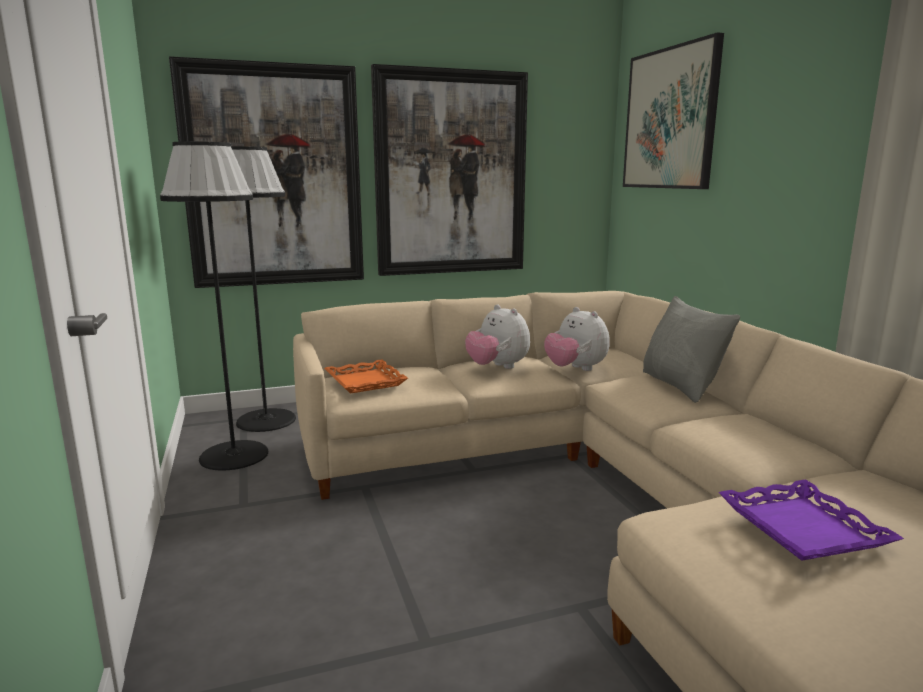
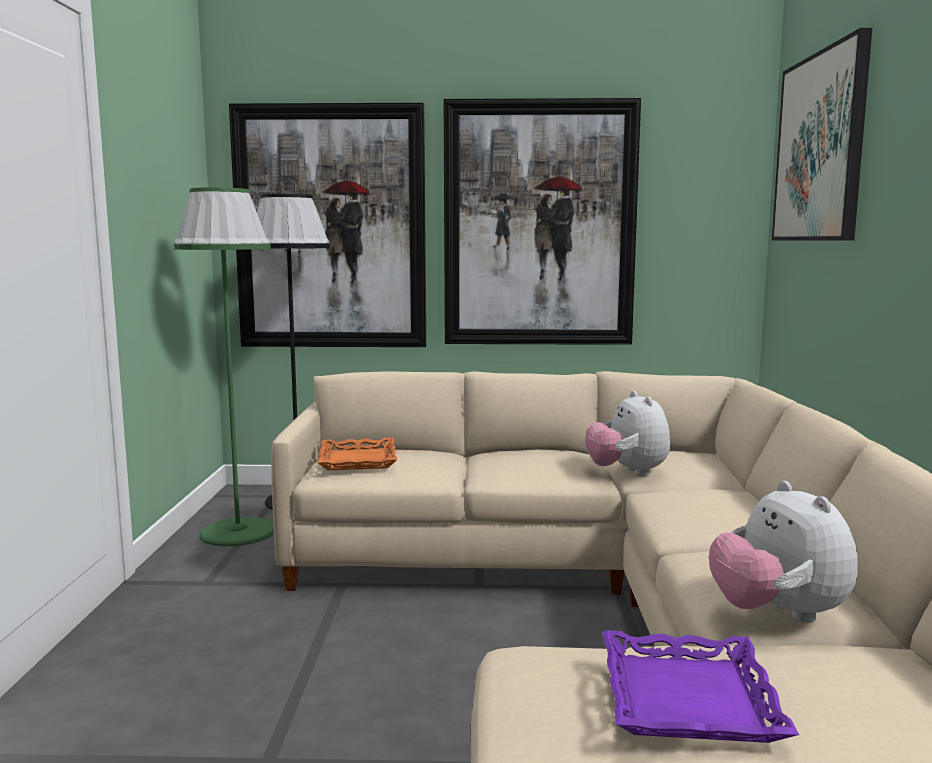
camera: 20 degrees right, 5 degrees down
black floor lamp [160,141,268,471] -> green floor lamp [174,187,274,546]
plush toy [465,304,530,369] -> plush toy moved to [709,481,858,623]
grey pillow [643,296,740,403] -> none

